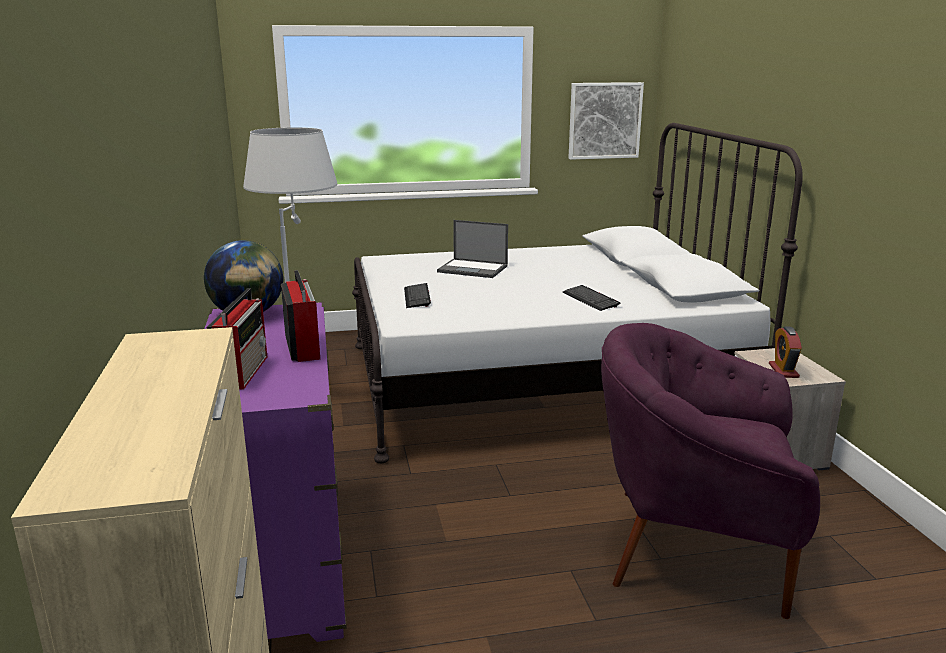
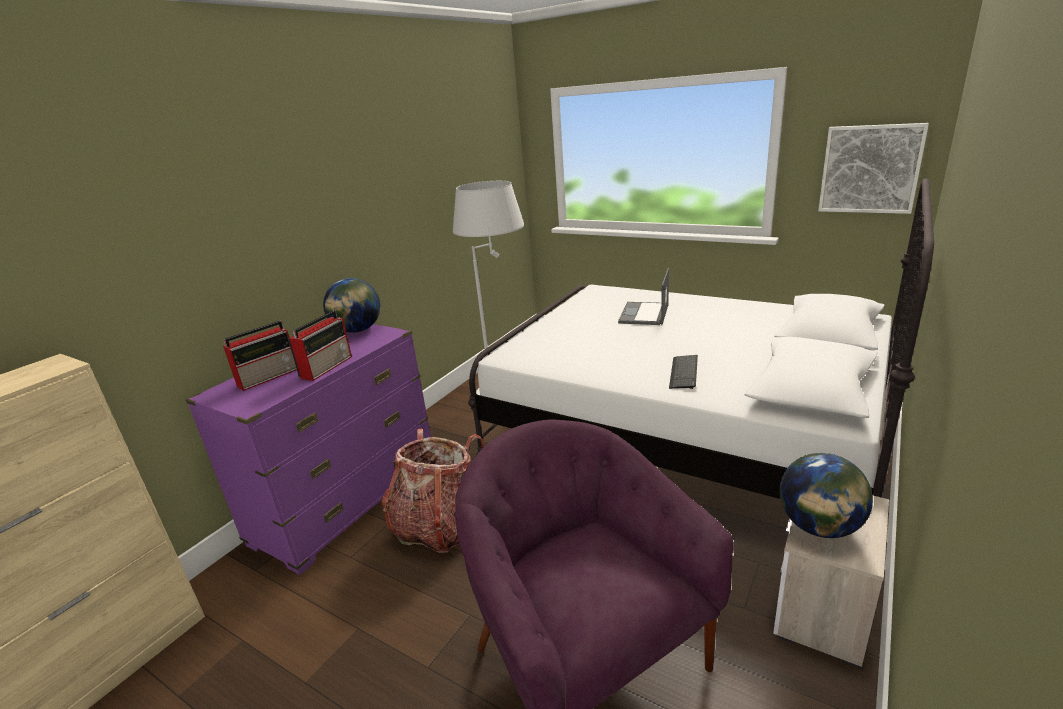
camera: 45 degrees right, 5 degrees up
keyboard [404,283,431,308] -> none
laptop [437,220,508,278] -> laptop turned 45 degrees clockwise [618,268,669,325]
alarm clock [769,326,802,378] -> globe [780,453,873,538]
none -> backpack [382,428,484,553]

